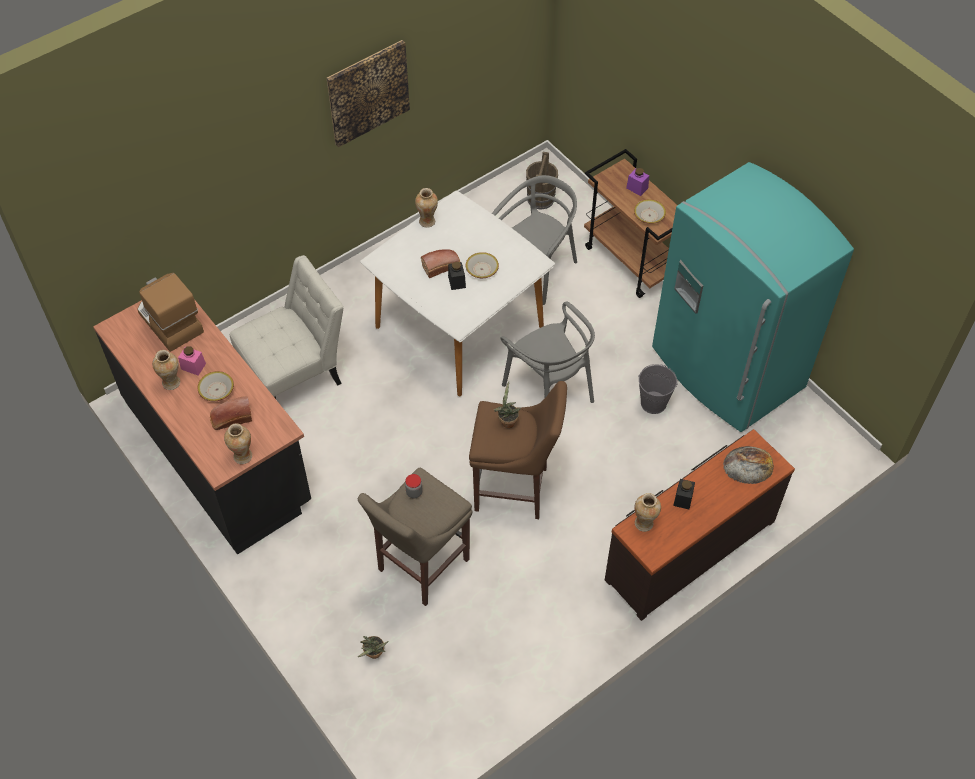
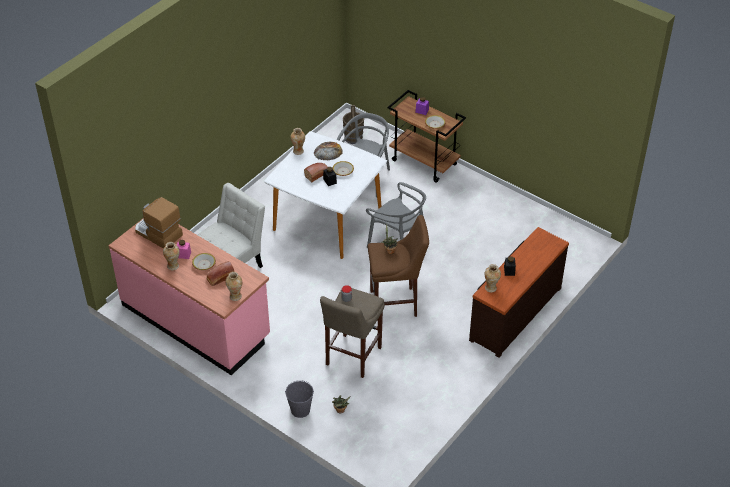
camera: 15 degrees left, 10 degrees down
black counter [93,299,311,555] -> pink counter [108,218,270,375]
picture [327,40,410,147] -> none
grey bucket [638,364,678,414] -> grey bucket moved to [285,380,314,418]
turquoise fridge [652,162,854,432] -> none
bread [723,446,774,484] -> bread moved to [314,142,342,160]

